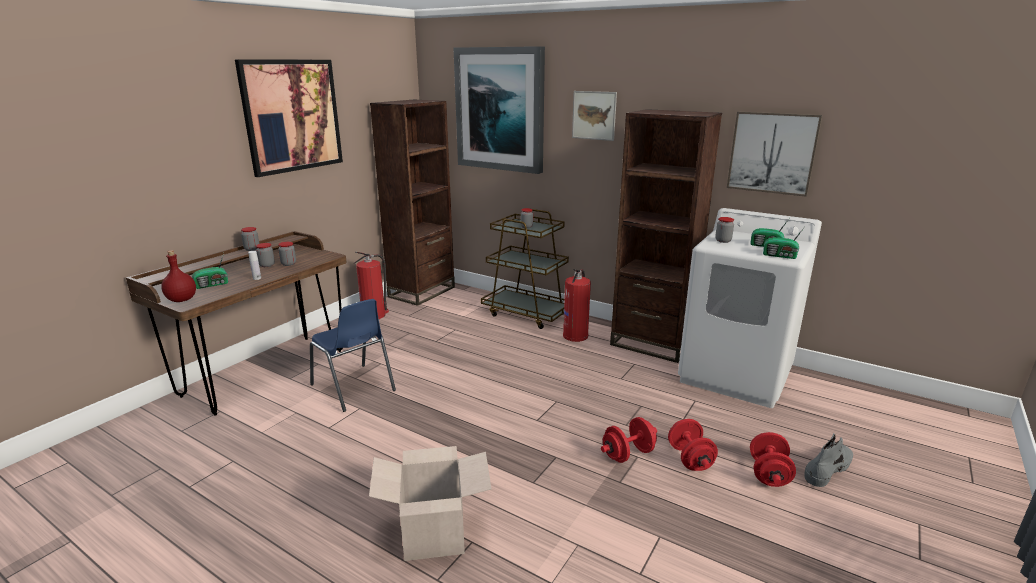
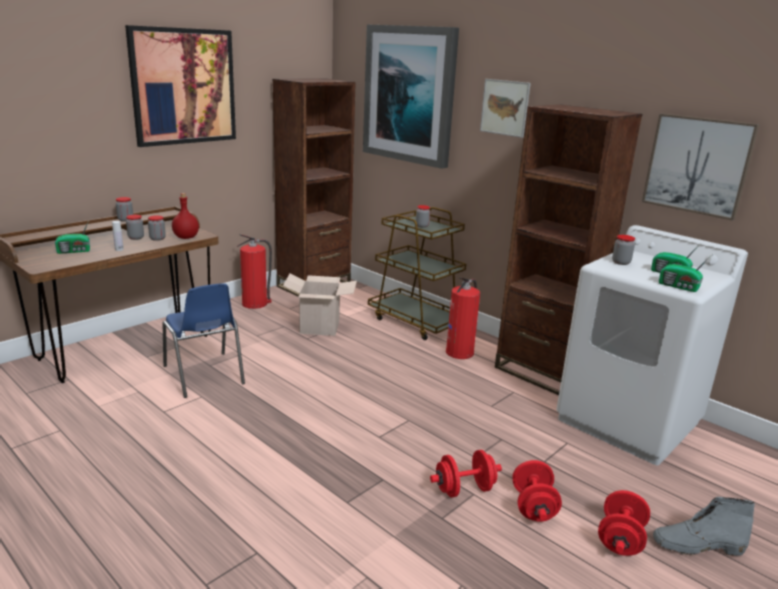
camera: 10 degrees right, 0 degrees up
red bottle [161,250,196,302] -> red bottle moved to [172,193,199,239]
cardboard box [369,446,491,561] -> cardboard box moved to [283,273,357,336]
grey boot [804,433,853,487] -> grey boot turned 150 degrees counterclockwise [653,497,755,556]

